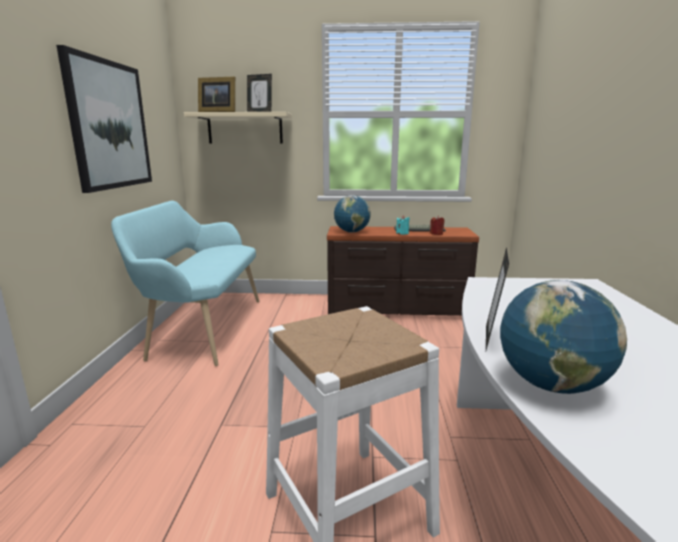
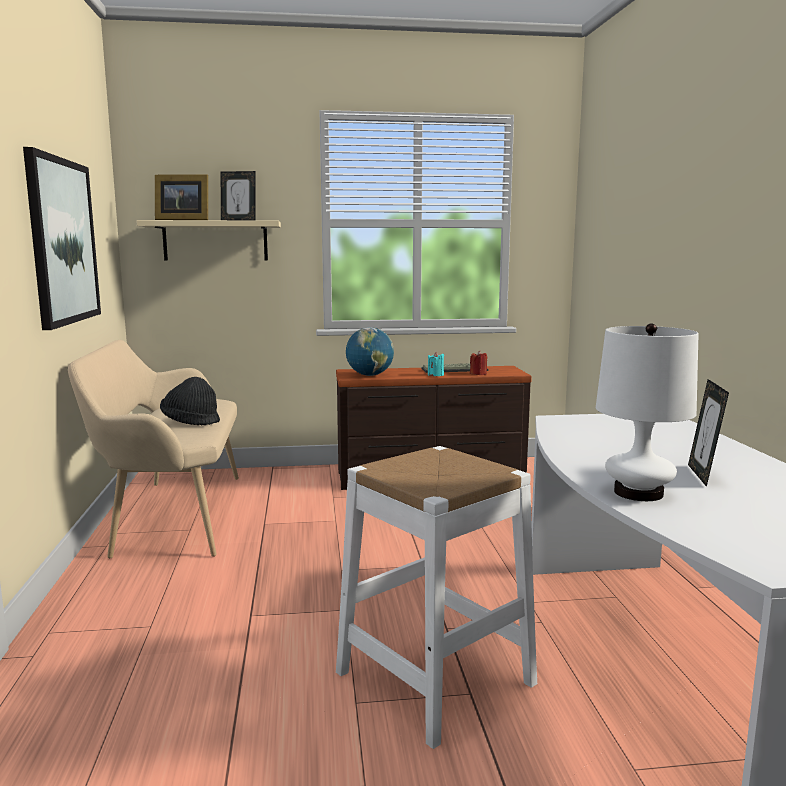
camera: 10 degrees left, 5 degrees down
turquoise bench [111,201,259,366] -> beige bench [68,340,239,559]
picture frame [486,247,509,350] -> picture frame moved to [688,379,729,487]
globe [500,280,627,394] -> white table lamp [596,323,699,501]
none -> black hat [160,377,220,426]

